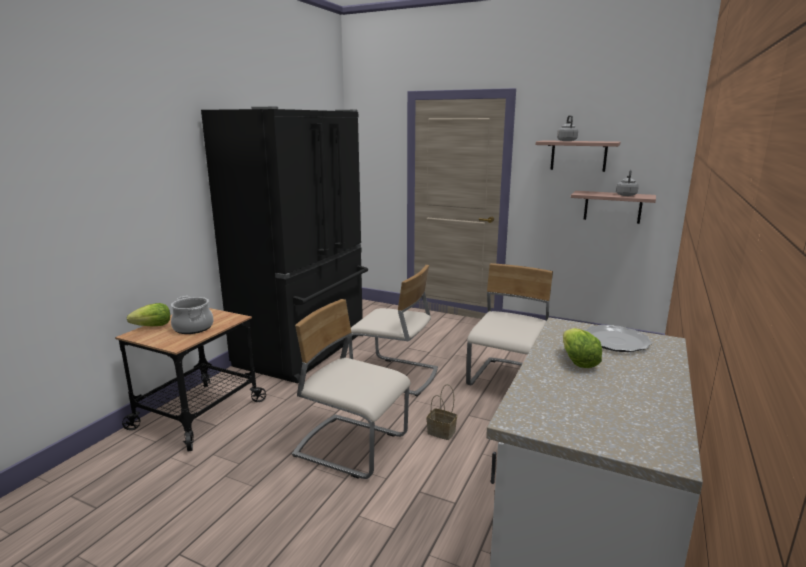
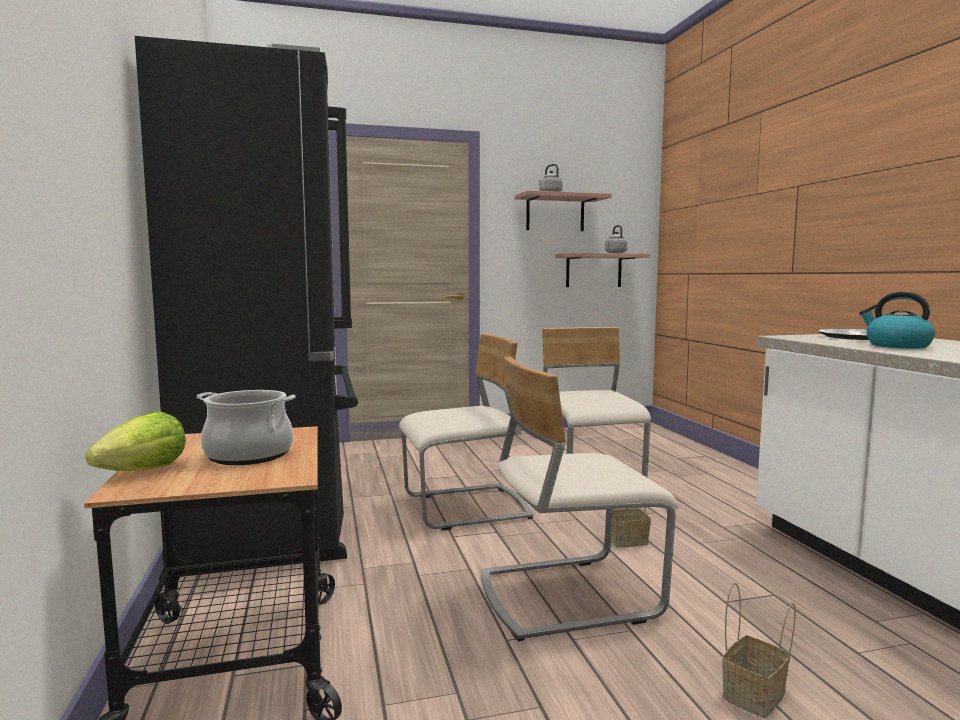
camera: 40 degrees left, 10 degrees down
lettuce [563,328,602,368] -> kettle [859,292,935,349]
none -> basket [722,583,796,718]

